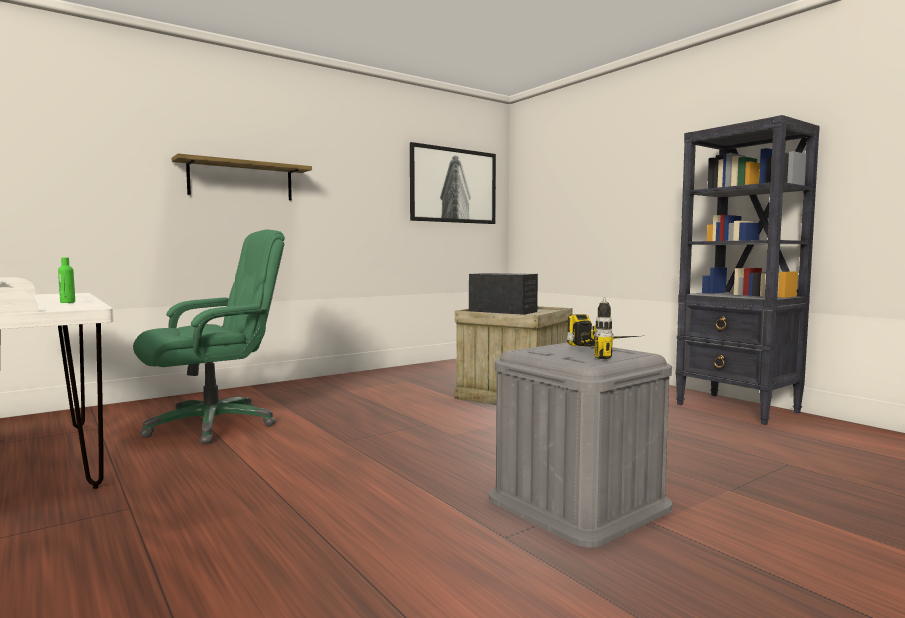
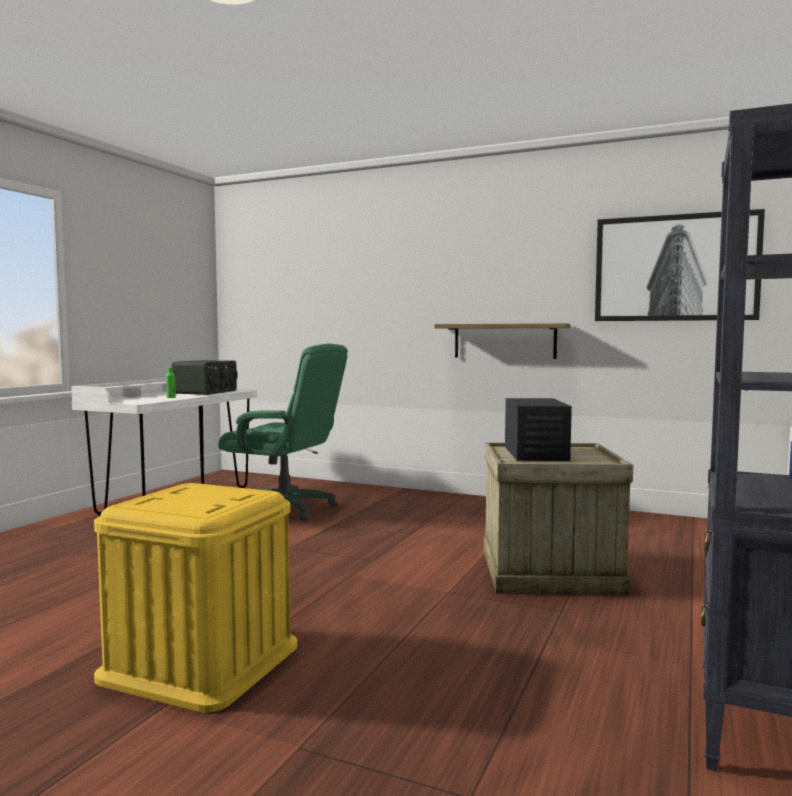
camera: 60 degrees right, 0 degrees up
shelf [172,154,312,200] -> shelf moved to [434,323,571,359]
grey storage box [489,343,672,548] -> yellow storage box [94,483,297,712]
power drill [567,297,638,359] -> none
none -> radio [171,360,237,395]

